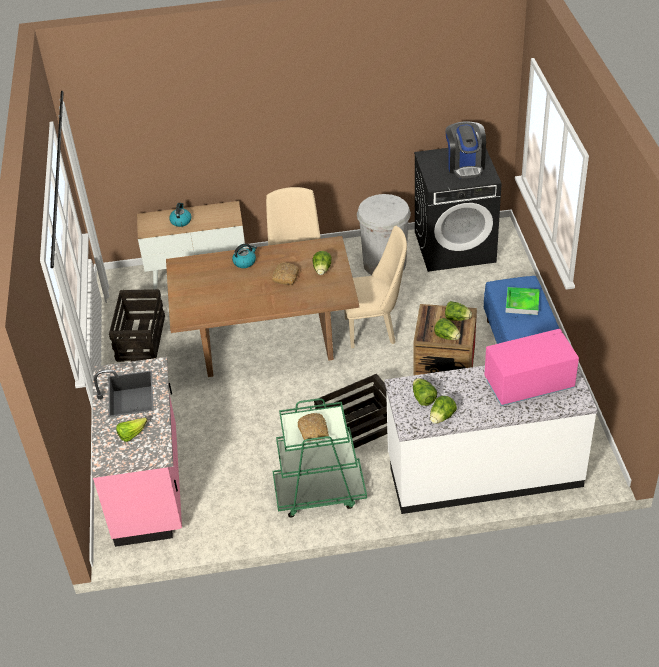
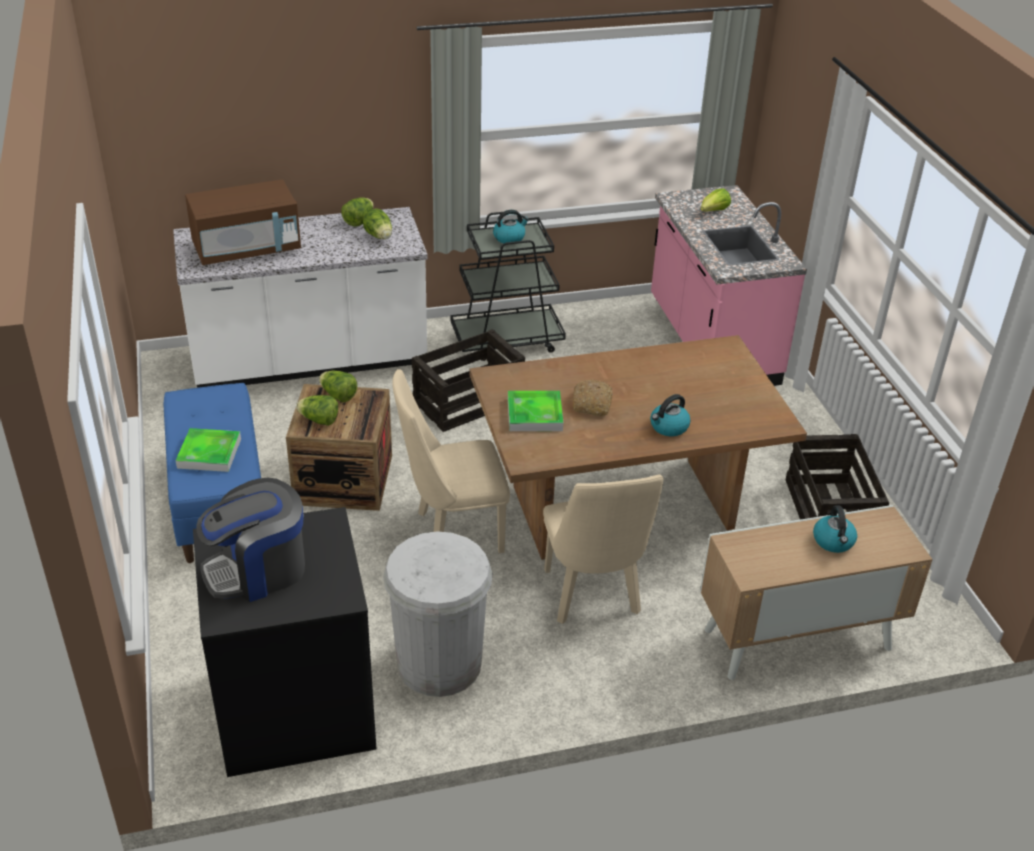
camera: 170 degrees right, 5 degrees down
green cart [273,398,367,517] -> black cart [451,212,566,361]
bread [298,413,329,442] -> kettle [493,210,529,243]
lettuce [313,251,332,275] -> tray [508,391,563,431]
coffee machine [446,121,486,178] -> coffee machine turned 105 degrees counterclockwise [196,477,305,602]
pink microwave [484,329,579,406] -> brown microwave [185,180,301,265]

